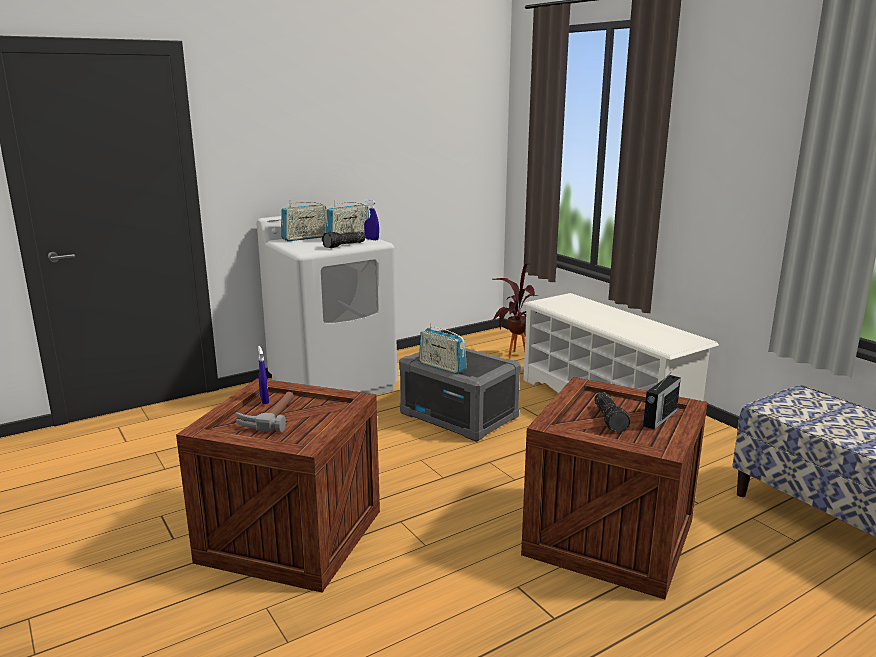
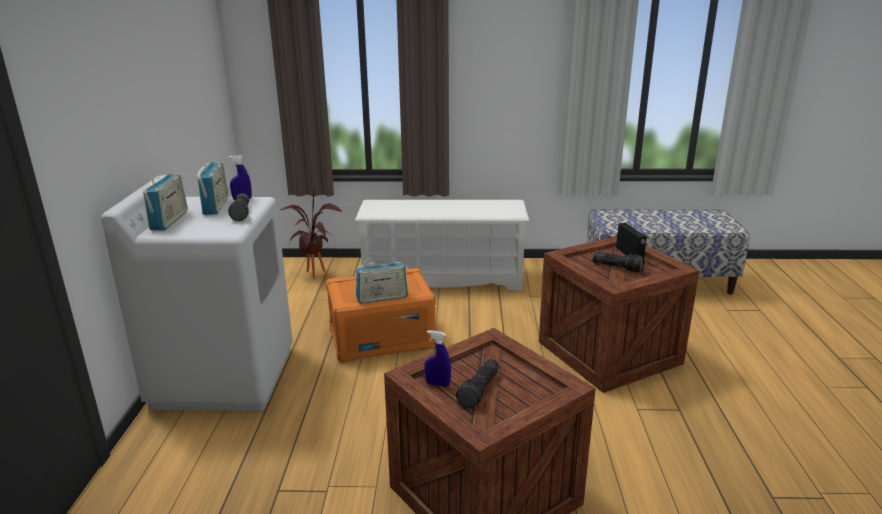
camera: 55 degrees left, 5 degrees up
hammer [235,392,294,433] -> flashlight [456,359,499,408]
grey storage box [399,348,521,442] -> orange storage box [326,268,436,362]

